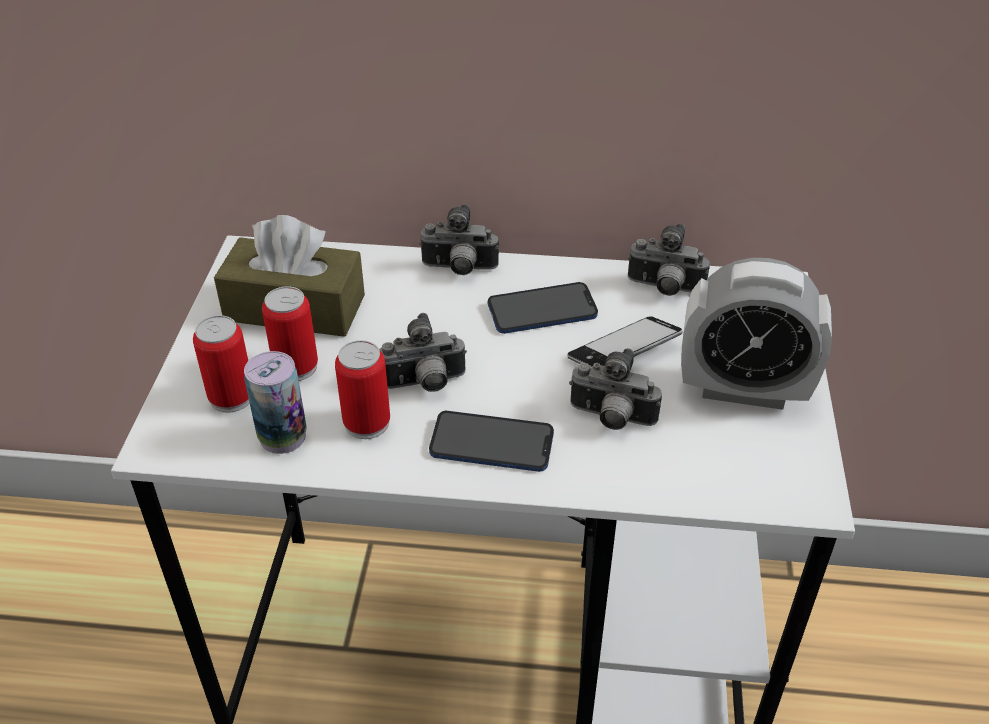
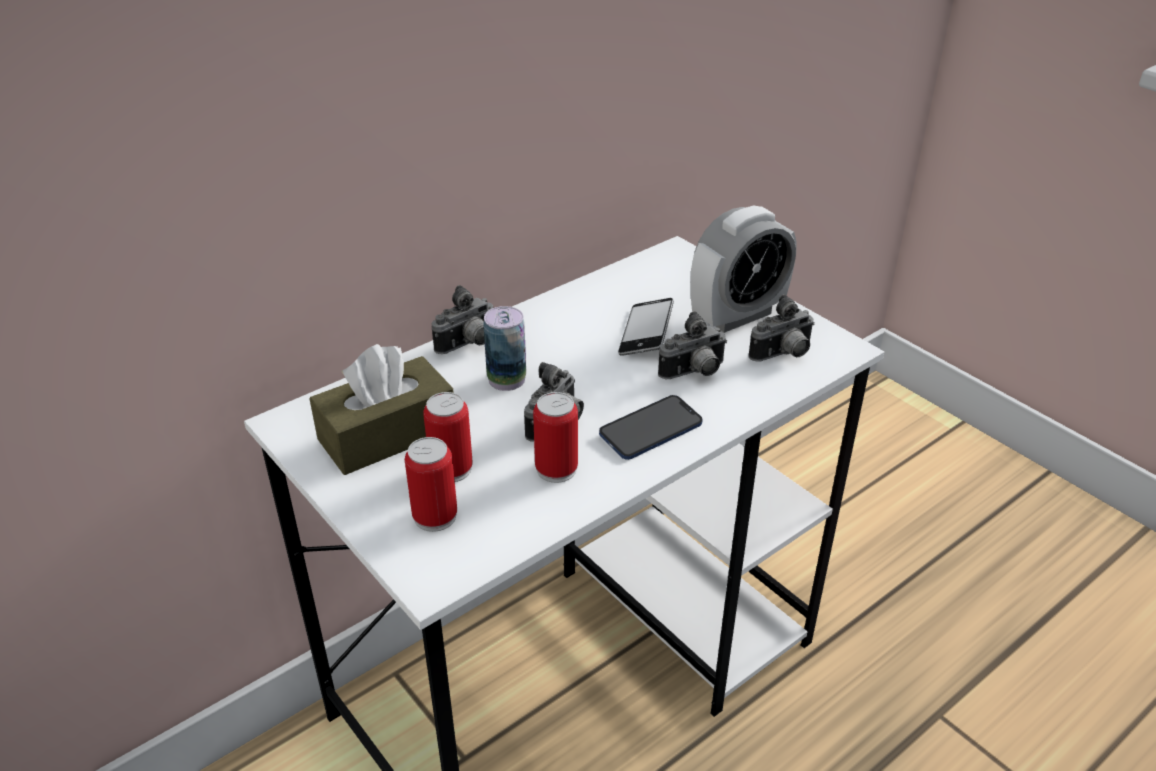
camera: 45 degrees left, 5 degrees down
can [244,351,306,454] -> can moved to [483,306,526,391]
phone [488,282,598,334] -> none
camera [628,224,710,296] -> camera moved to [748,294,815,362]

